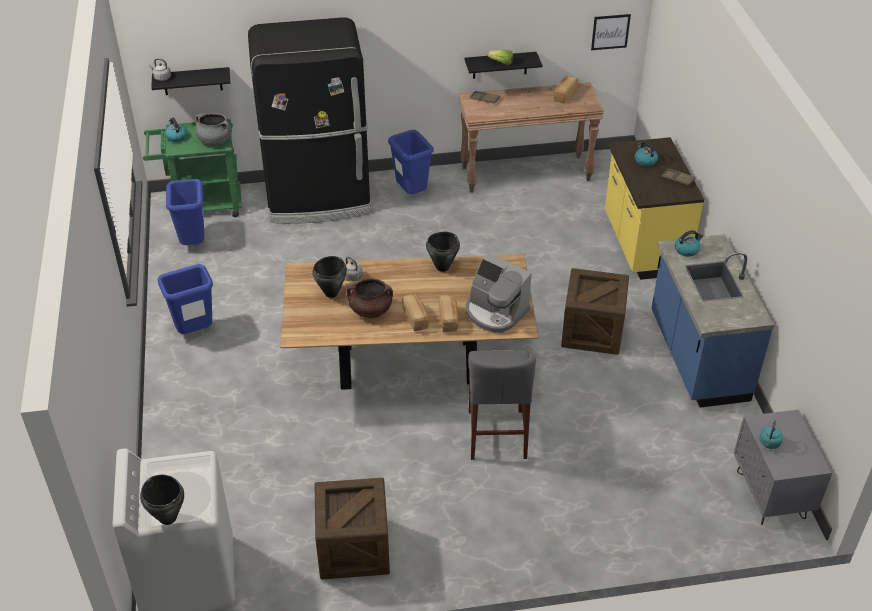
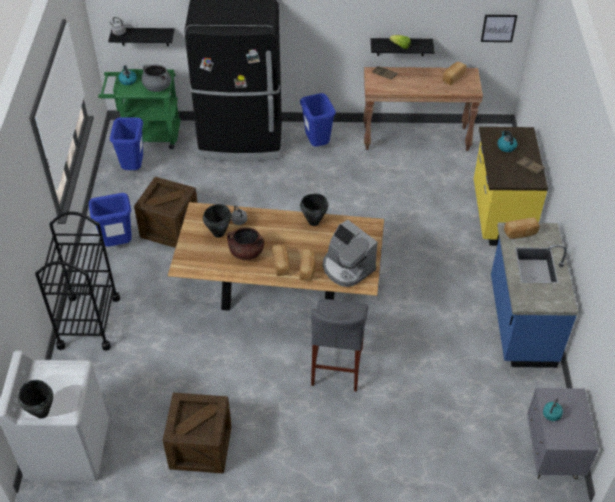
camera: 10 degrees right, 5 degrees up
crate [561,268,629,355] -> crate moved to [134,177,198,248]
kettle [675,230,703,257] -> bread [504,218,540,239]
none -> black cart [35,211,120,351]

